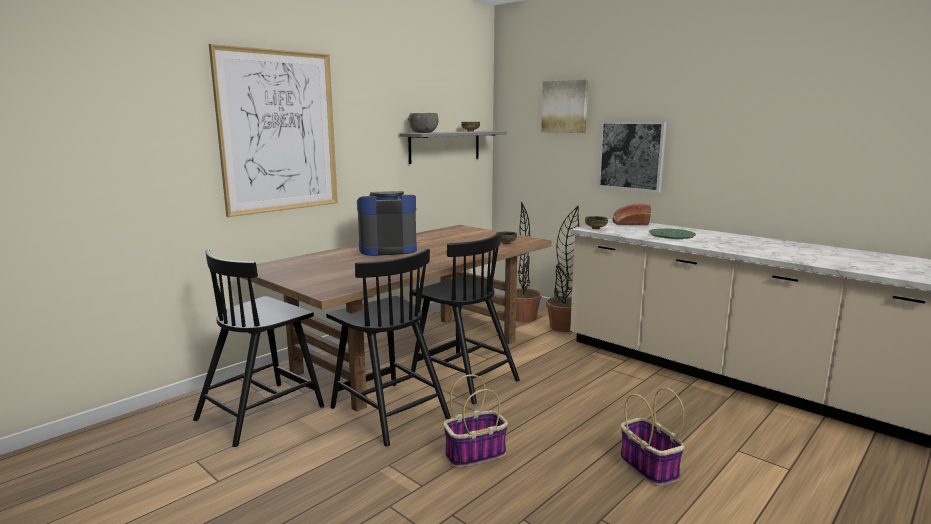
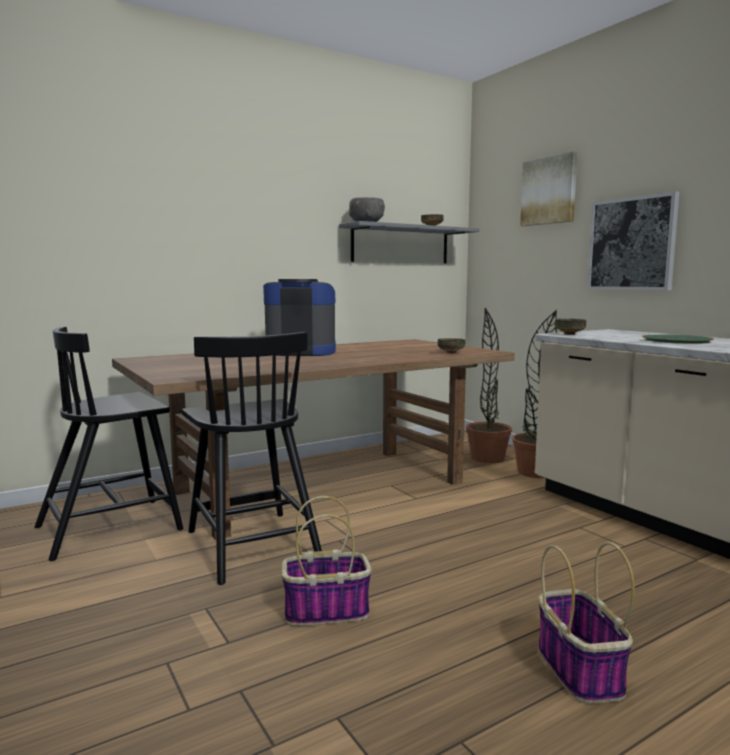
camera: 15 degrees right, 5 degrees down
picture [209,44,338,217] -> none
black chair [411,232,520,404] -> none
bread [612,203,651,225] -> none

